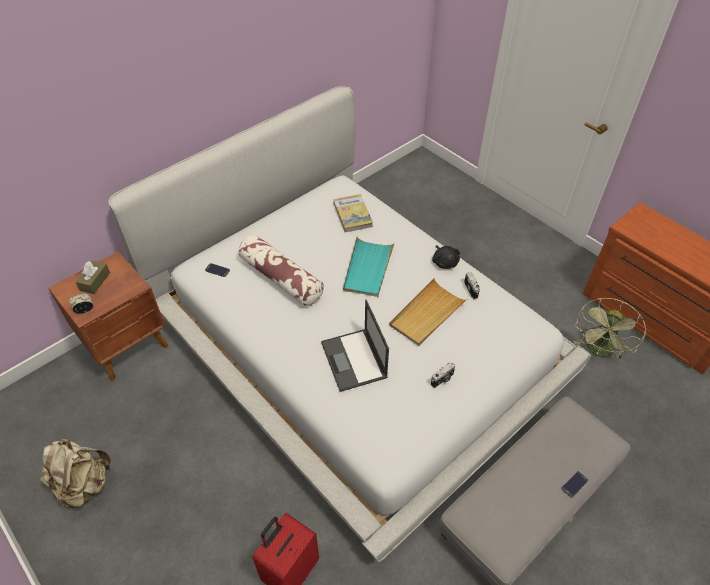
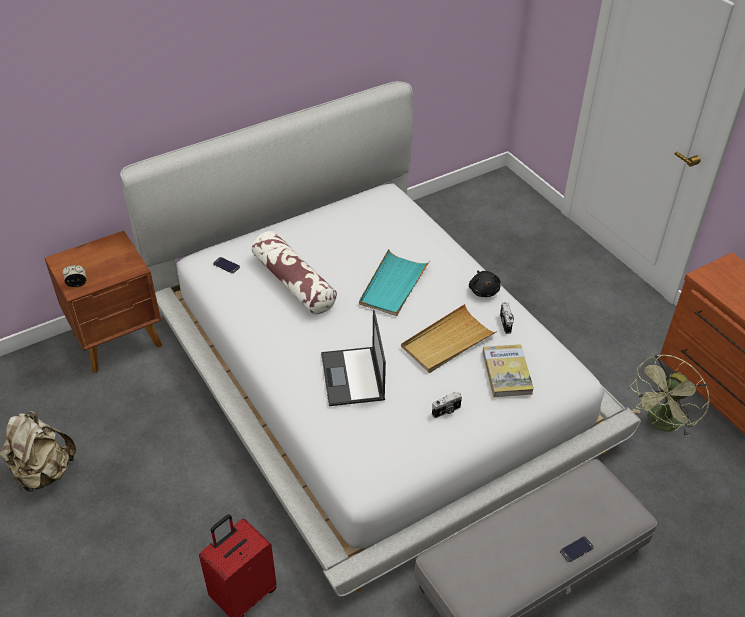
camera: 10 degrees right, 5 degrees down
brown tissue box [76,261,110,294] -> none
book [333,194,373,232] -> book moved to [482,344,534,397]

